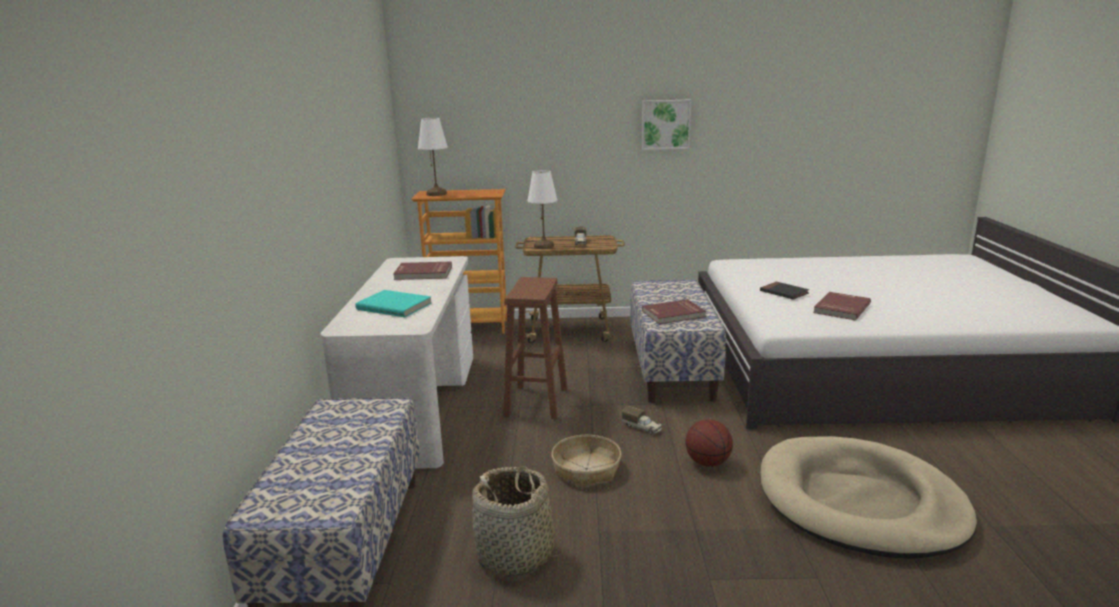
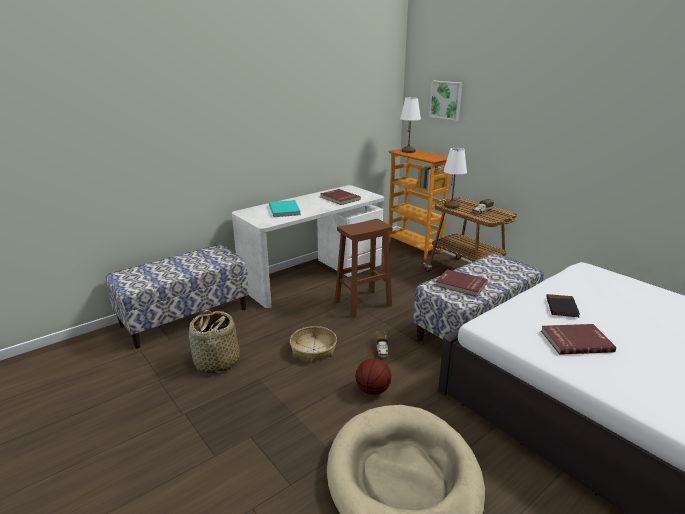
camera: 50 degrees right, 5 degrees up
picture [642,99,691,150] -> picture moved to [429,81,462,121]

